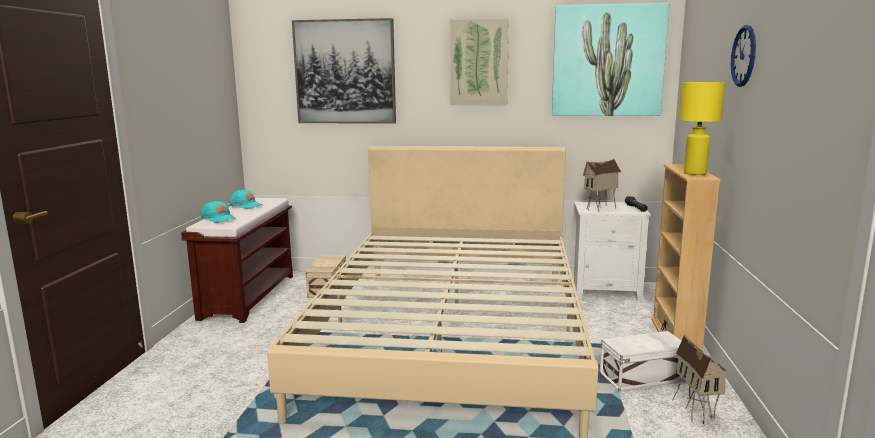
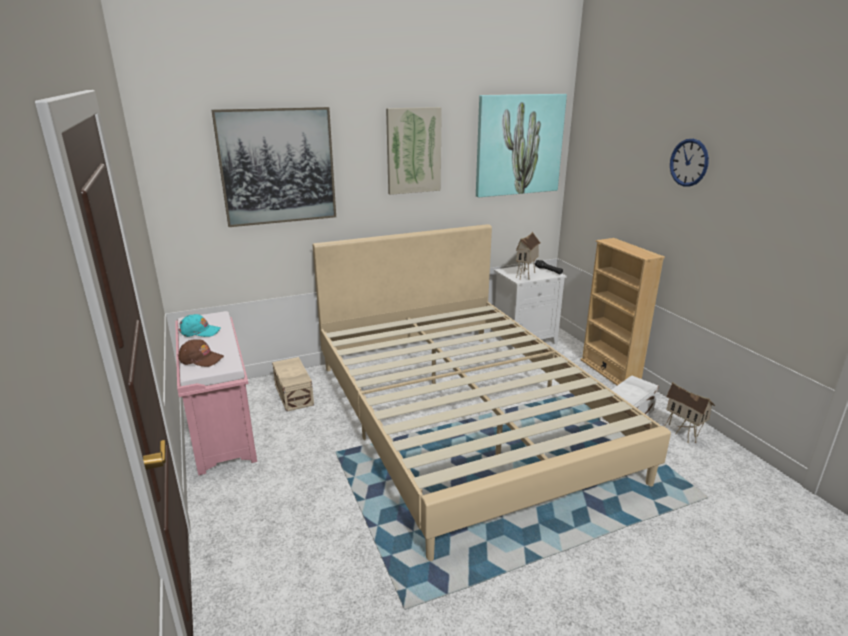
camera: 30 degrees left, 10 degrees up
brown bench [181,198,293,323] -> pink bench [175,311,257,476]
turquoise cap [201,200,236,223] -> brown cap [178,339,224,367]
yellow table lamp [679,82,725,175] -> none

